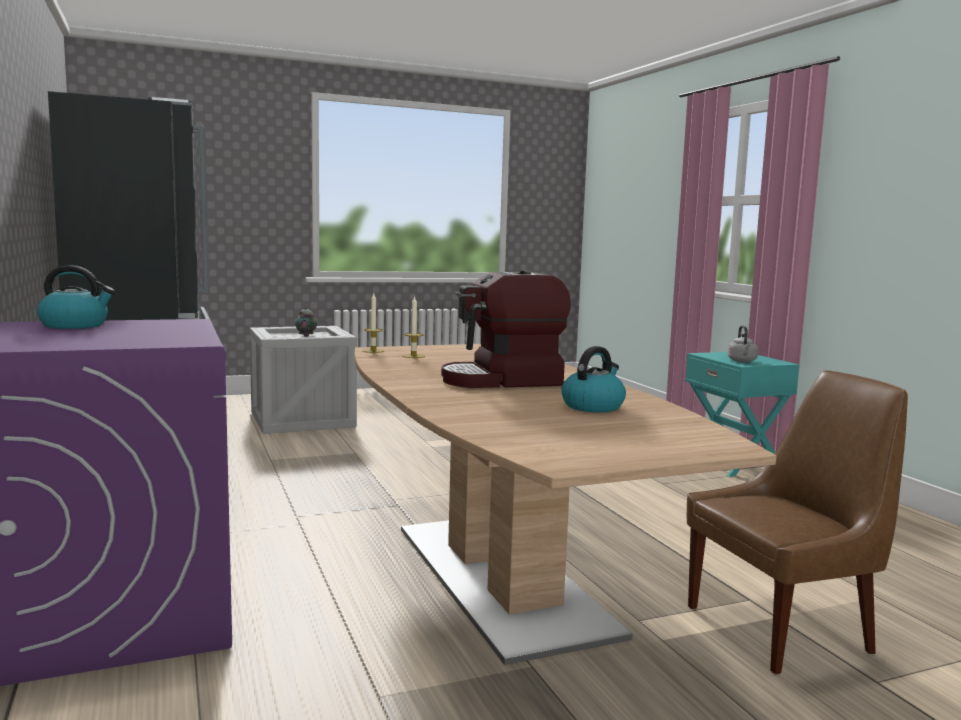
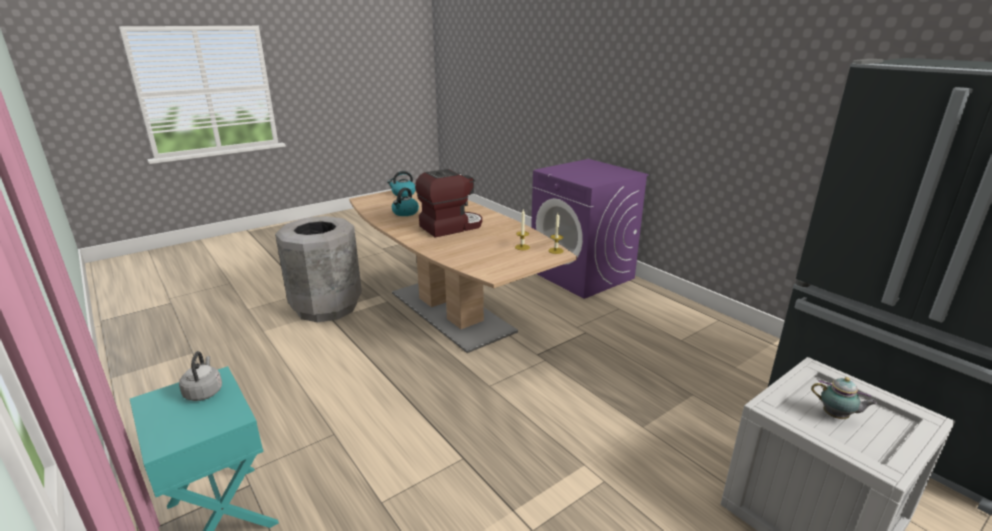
camera: 165 degrees right, 15 degrees up
kettle [37,265,115,329] -> kettle moved to [387,171,416,197]
brown chair [687,371,908,674] -> grey trash can [275,216,362,322]

